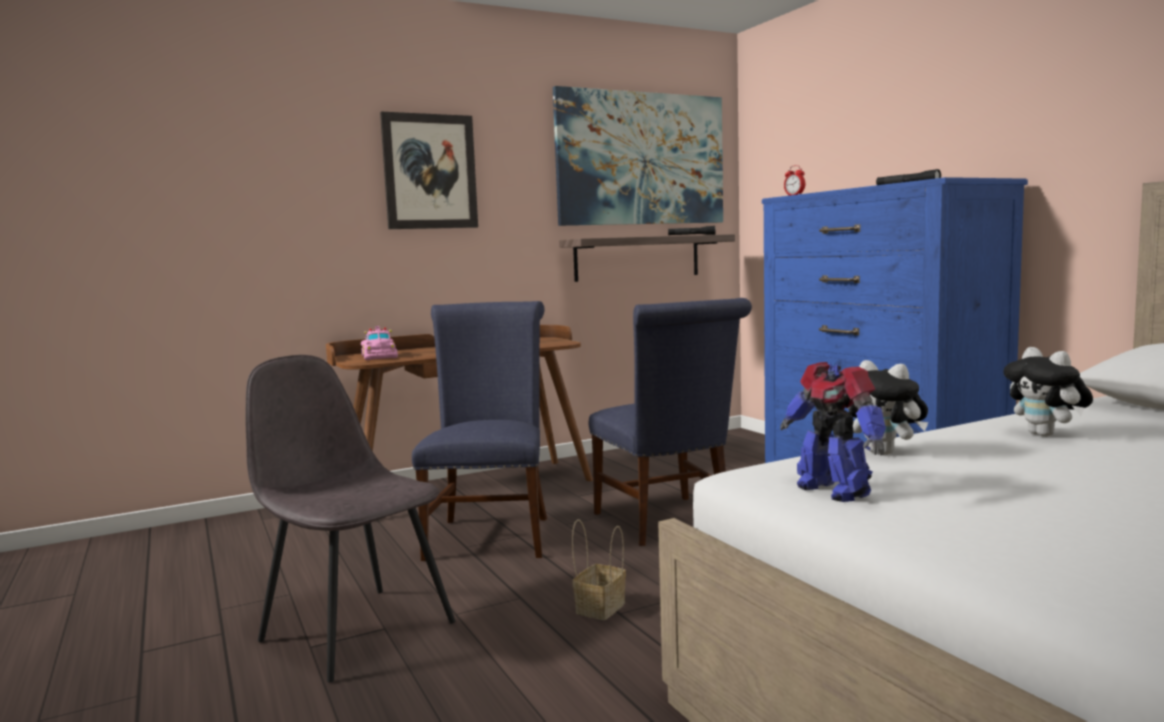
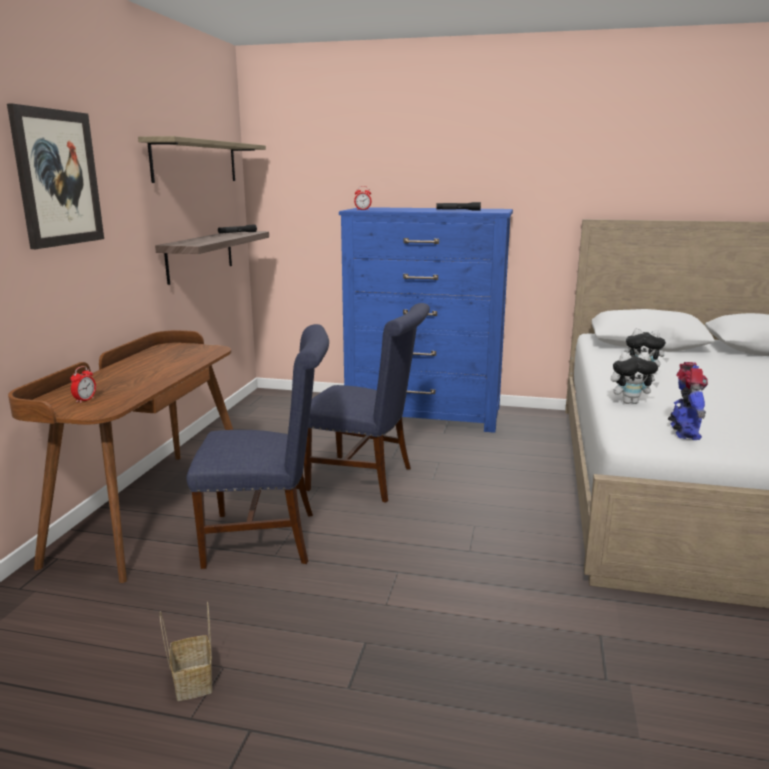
camera: 50 degrees left, 10 degrees up
grey chair [246,355,455,682] -> none
pink toy car [361,326,398,360] -> alarm clock [70,366,96,403]
blue chair [412,301,547,561] -> blue chair turned 135 degrees clockwise [187,324,329,569]
picture [553,86,723,226] -> shelf [138,136,266,183]
basket [572,519,626,620] -> basket moved to [160,602,212,701]
toy robot [781,362,886,502] -> toy robot turned 90 degrees counterclockwise [668,362,708,440]

